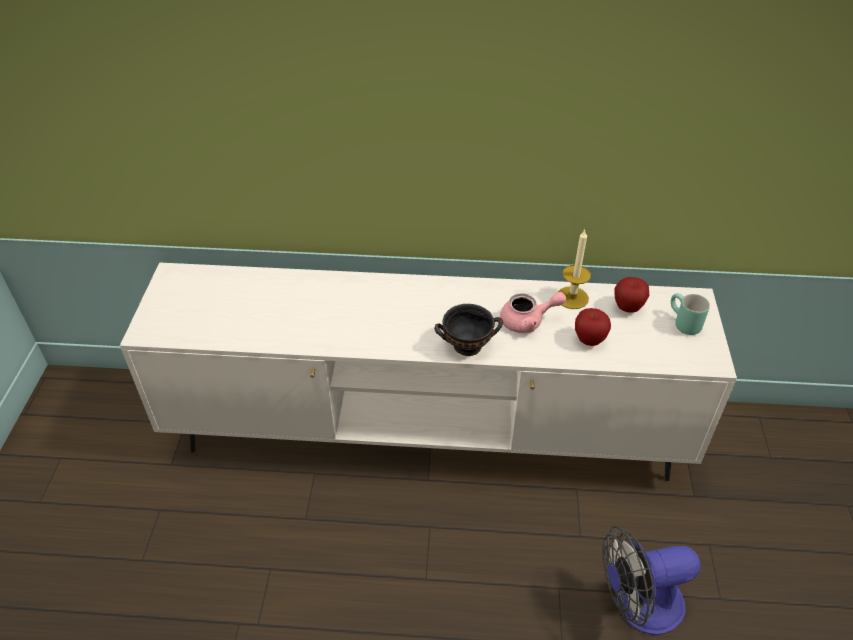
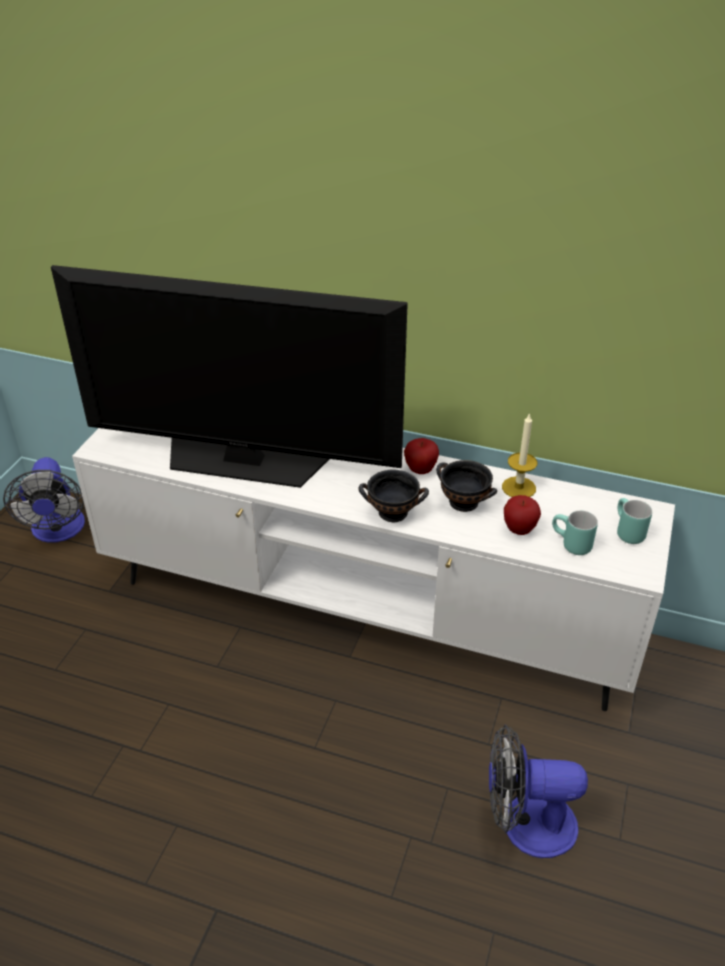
camera: 15 degrees right, 5 degrees down
pink teapot [500,292,566,333] -> black bowl [436,460,497,512]
apple [615,277,649,313] -> apple moved to [404,438,439,474]
none -> fan [3,457,85,543]
none -> television [51,265,408,488]
none -> turquoise mug [552,510,598,555]

